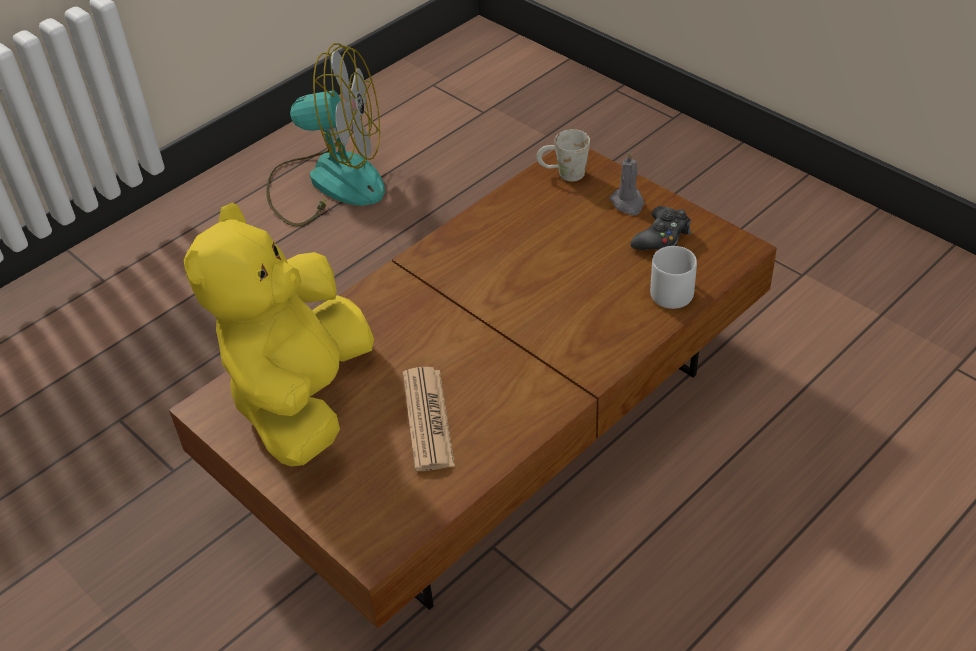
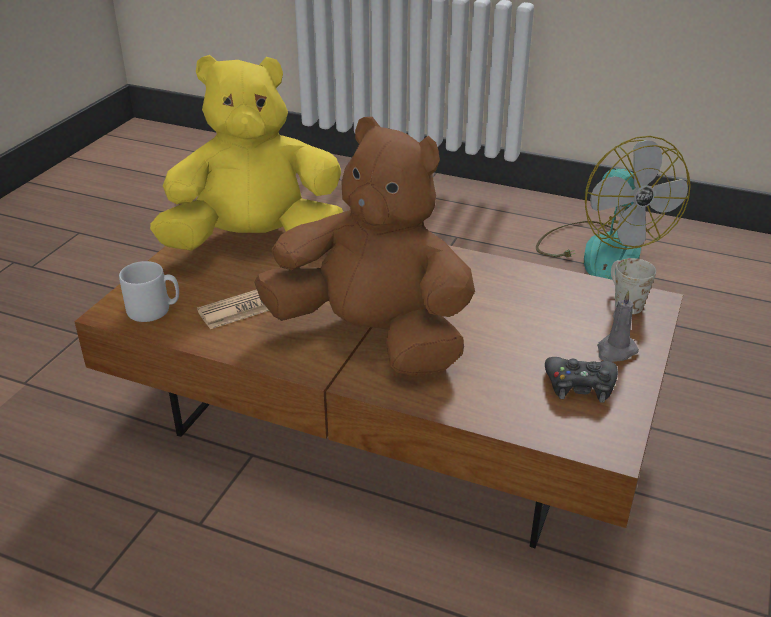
camera: 65 degrees right, 10 degrees down
grey mug [650,246,697,309] -> grey mug moved to [119,261,179,322]
none -> brown plush toy [254,117,475,377]

